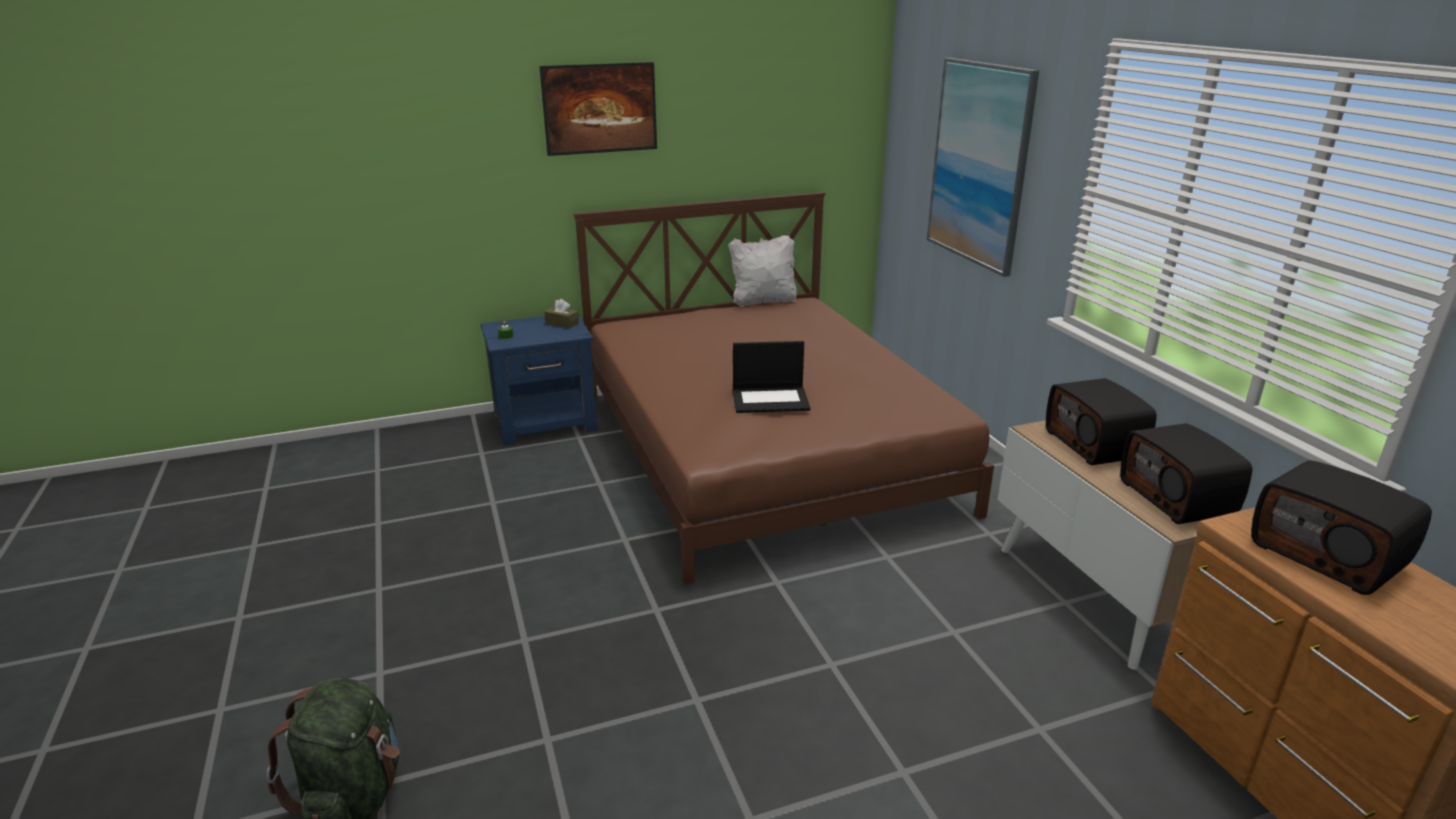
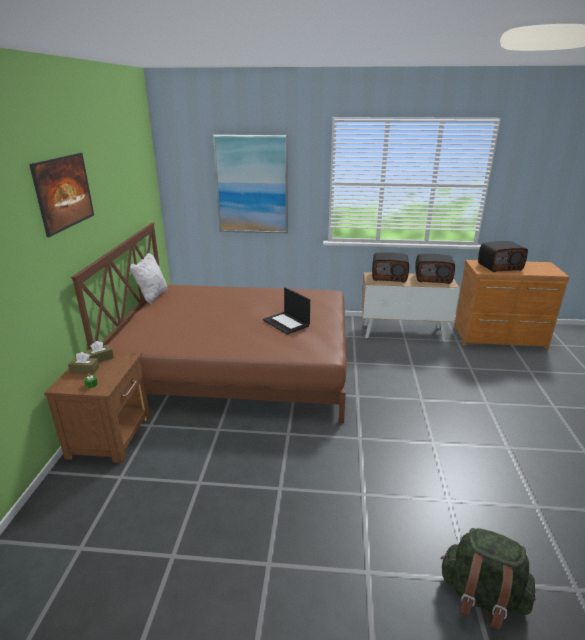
camera: 65 degrees left, 0 degrees up
blue nightstand [481,314,597,445] -> brown nightstand [44,350,150,463]
laptop [733,341,810,413] -> laptop turned 120 degrees clockwise [263,287,310,335]
none -> brown tissue box [68,352,99,374]

